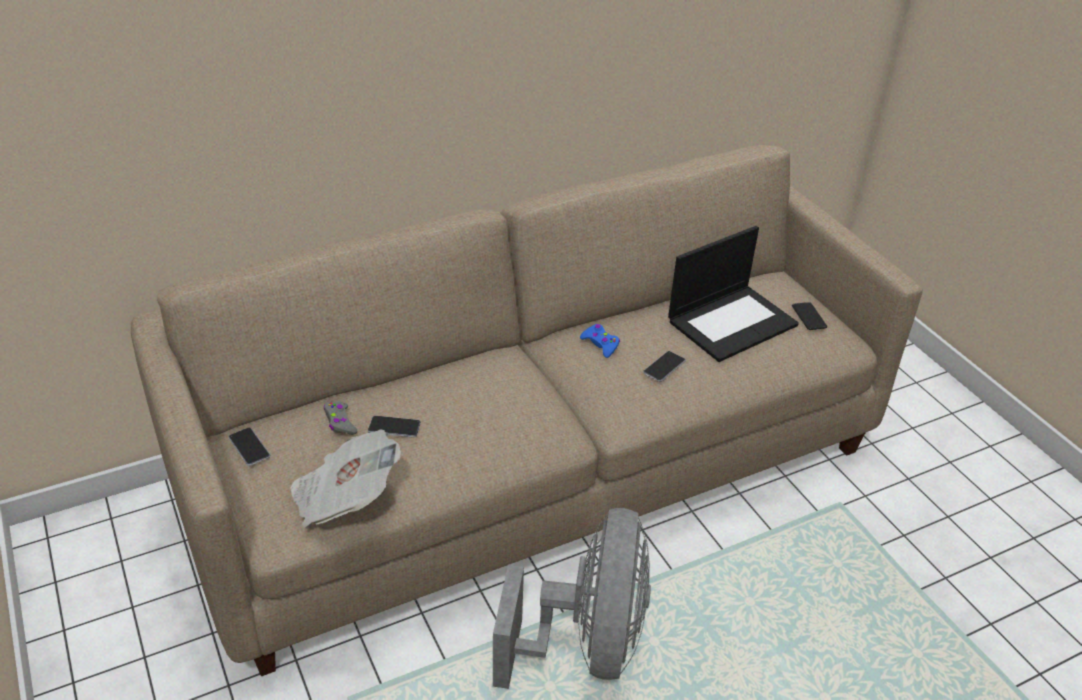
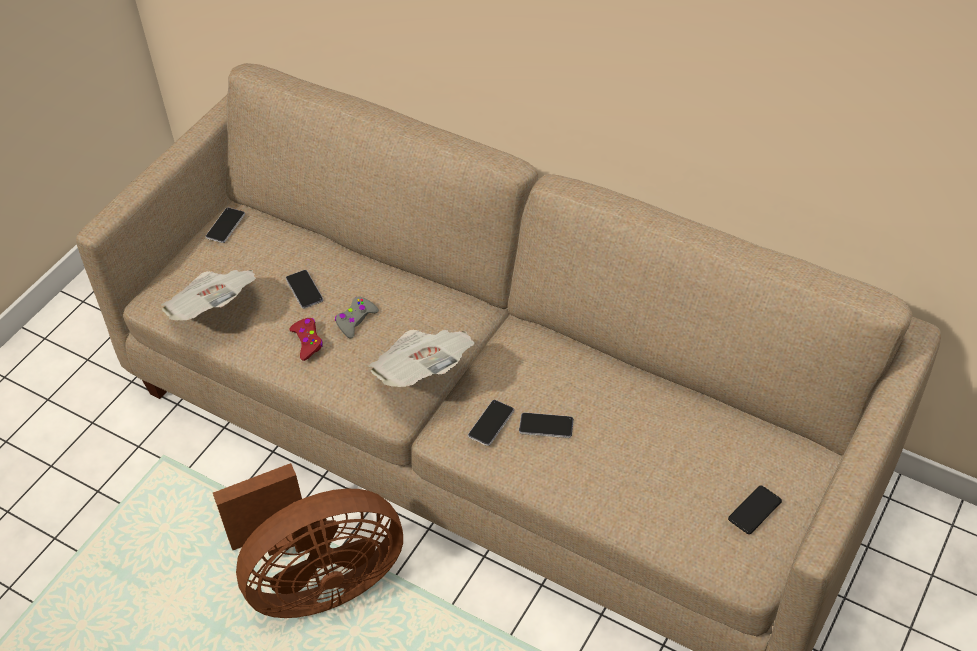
camera: 60 degrees right, 10 degrees up
grey game controller [324,401,357,435] -> grey game controller moved to [335,296,379,339]
grey fan [493,508,651,689] -> brown fan [213,463,403,618]
blue game controller [580,324,620,358] -> none
laptop [668,226,799,362] -> none
none -> red game controller [290,318,323,361]
none -> newspaper [368,329,475,387]
none -> phone [468,400,514,446]

